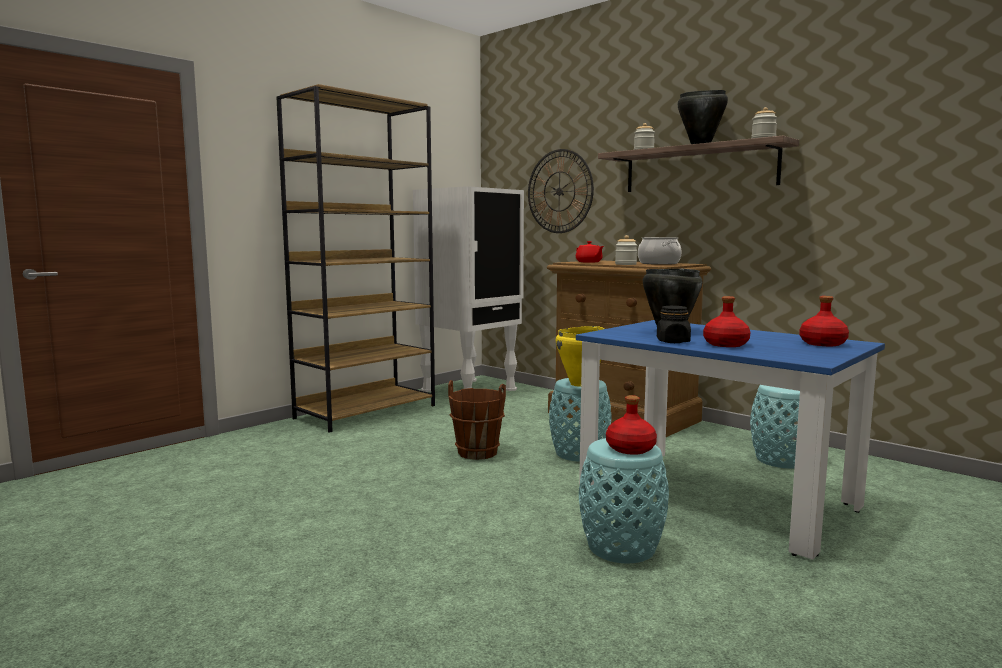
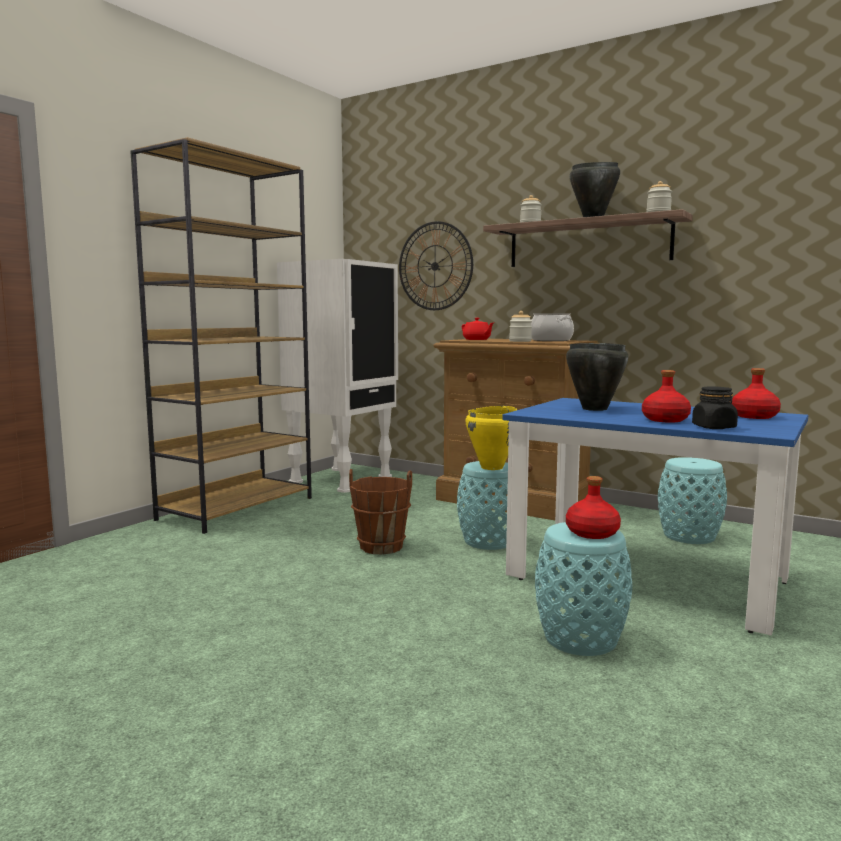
camera: 10 degrees left, 0 degrees up
black jar [657,306,691,343] -> black jar moved to [692,386,738,429]

